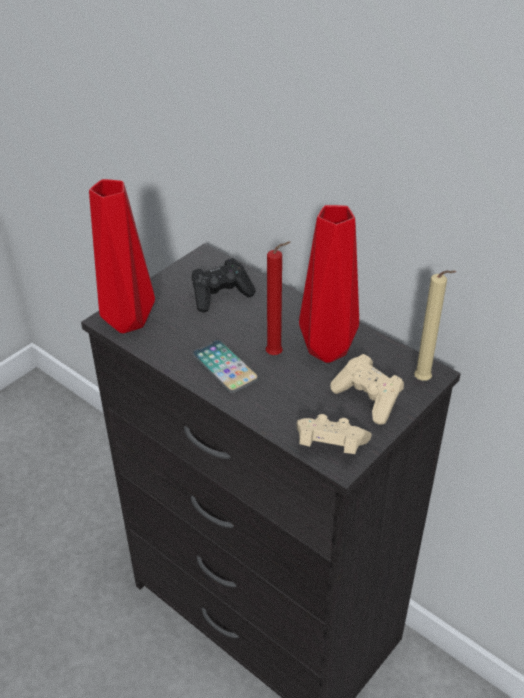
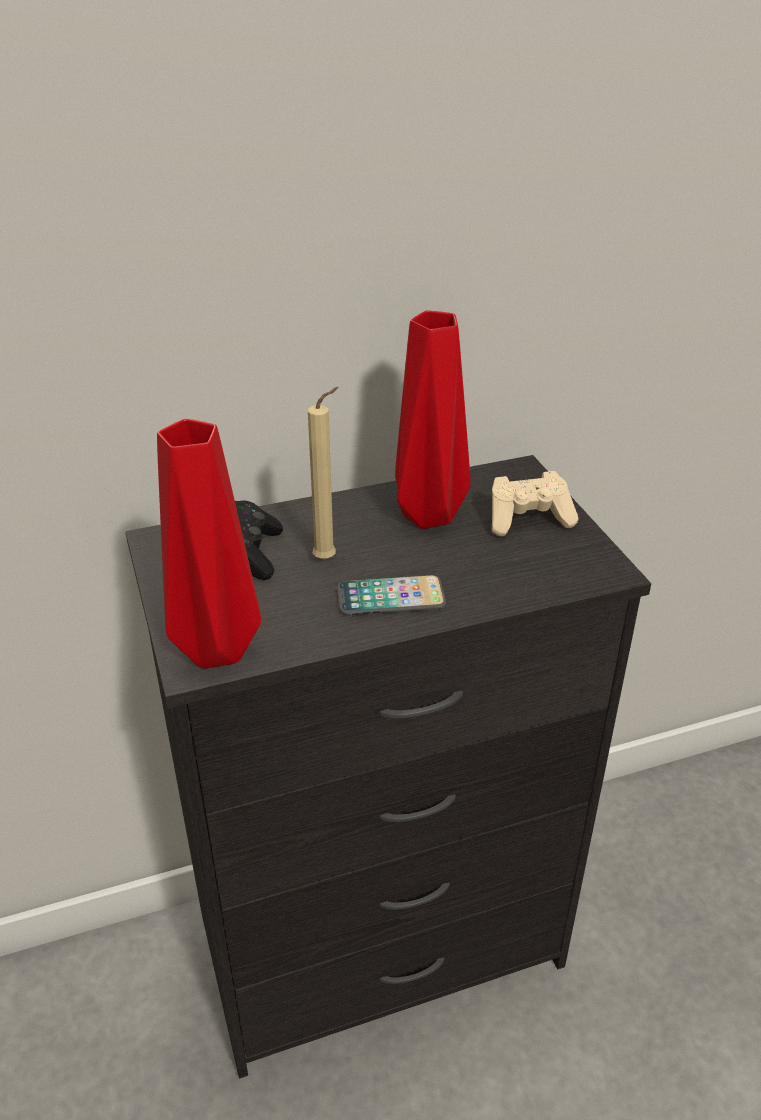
camera: 60 degrees left, 5 degrees down
red candle [266,241,291,355] -> none
beige game controller [297,414,372,454] -> none
beige candle [414,270,456,381] -> beige candle moved to [308,387,339,560]

